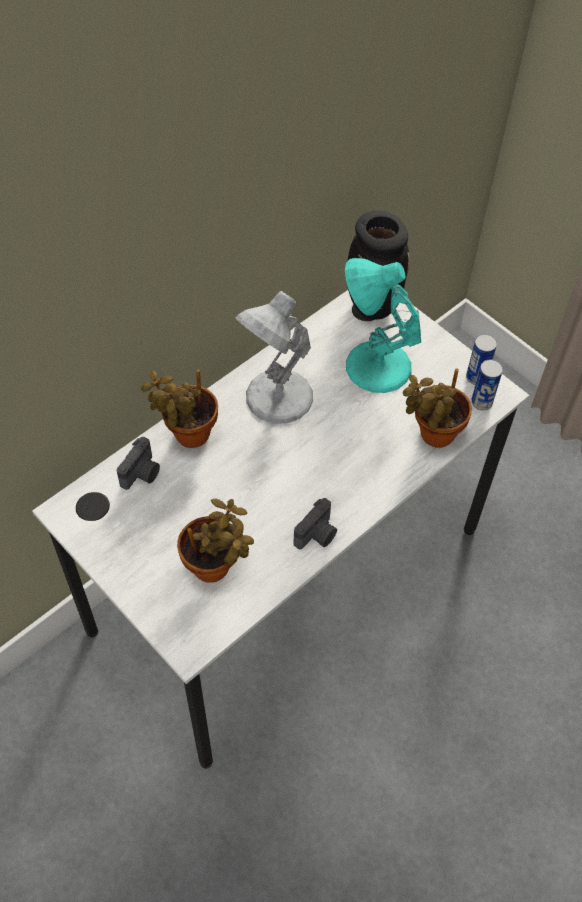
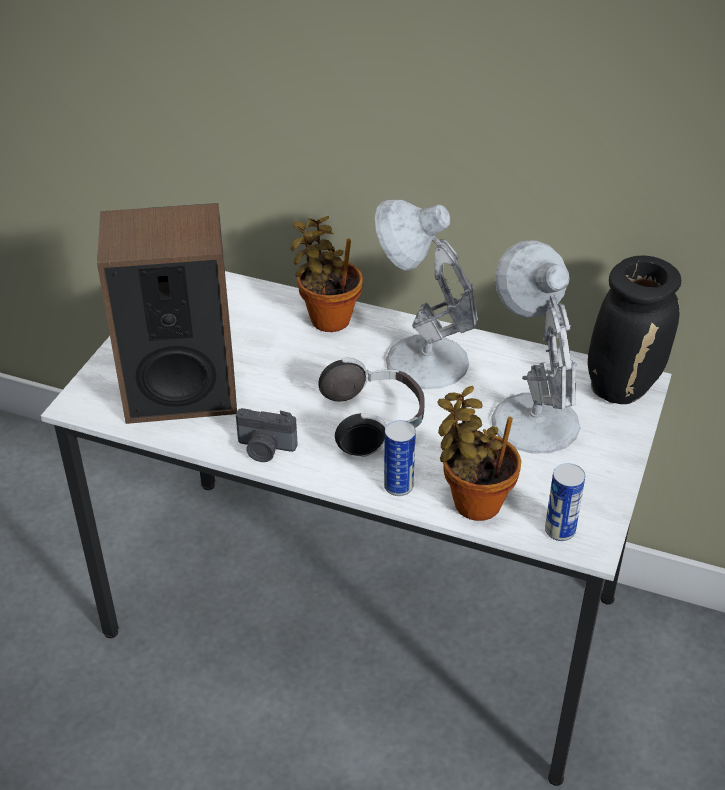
camera: 65 degrees right, 15 degrees down
camera [116,437,160,490] -> none
potted plant [177,498,254,583] -> speaker [97,203,237,424]
turquoise table lamp [345,258,421,393] -> white table lamp [491,240,580,454]
can [466,334,497,385] -> can moved to [384,420,416,496]
none -> headphones [318,358,425,457]

